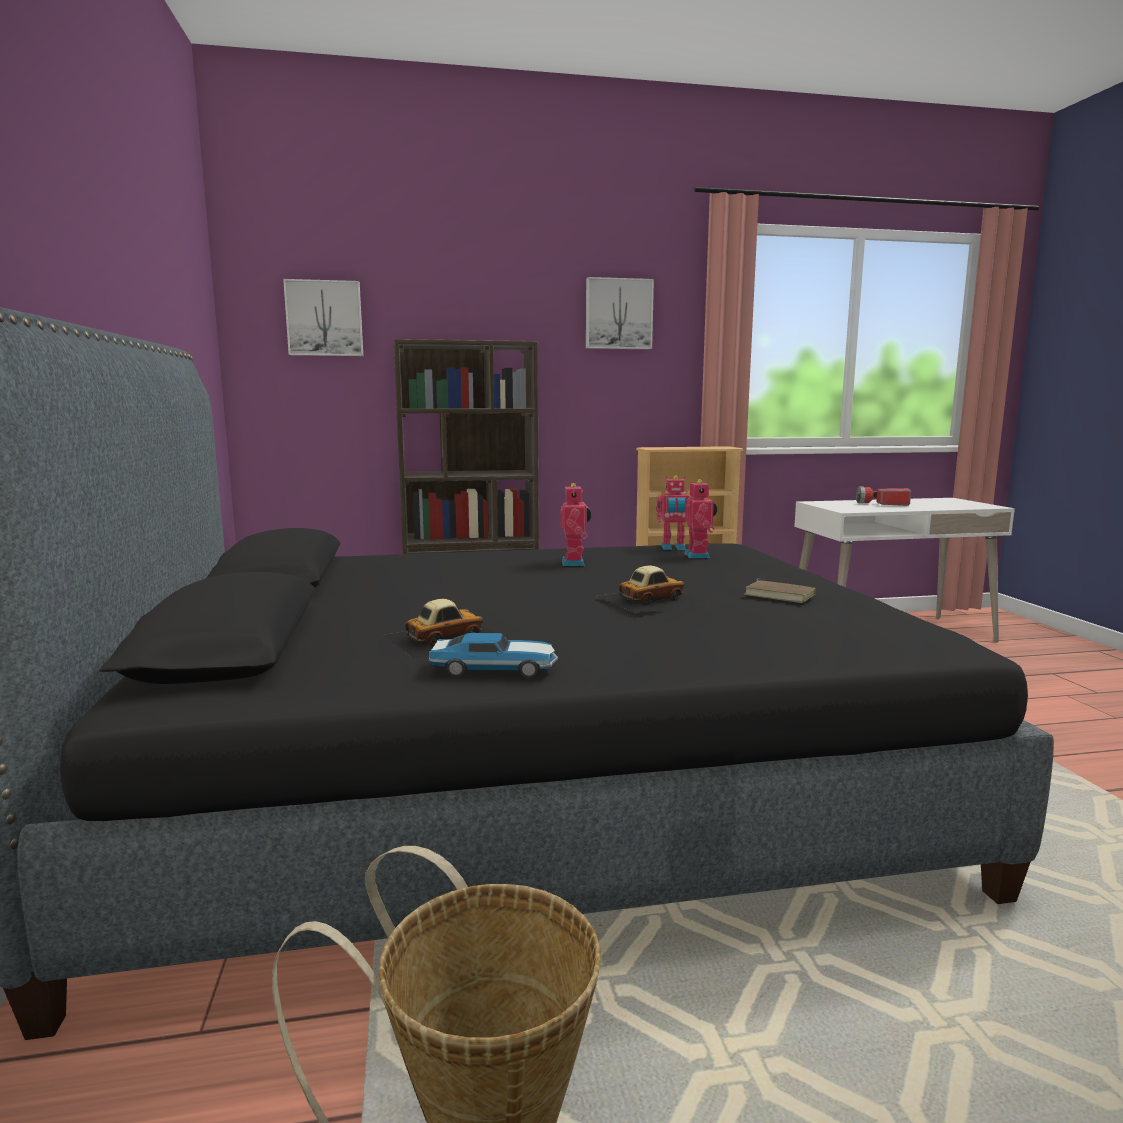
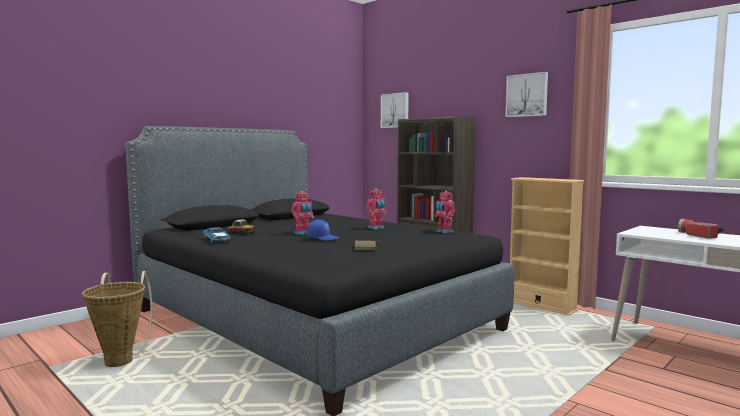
camera: 55 degrees right, 5 degrees down
toy car [597,566,707,613] -> blue cap [307,219,339,241]
toy robot [684,479,717,558] -> toy robot moved to [291,191,314,235]

